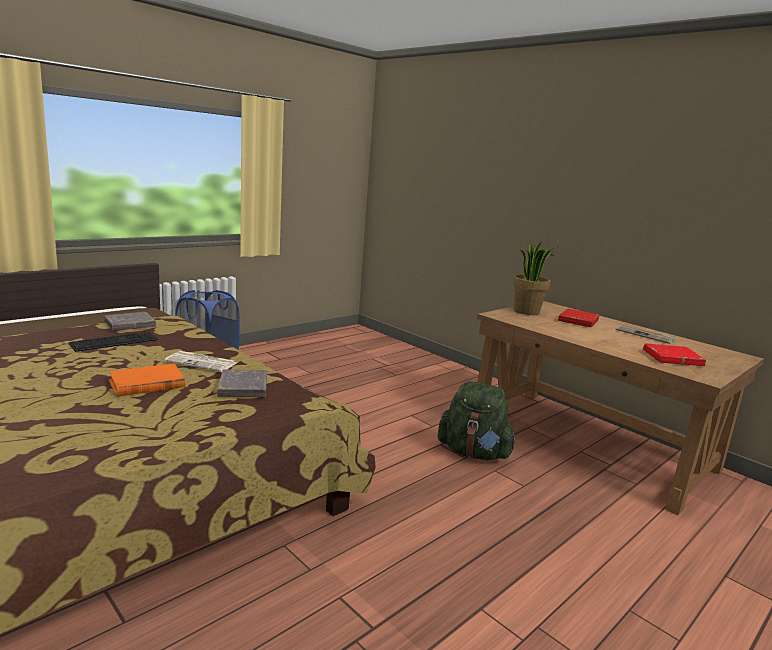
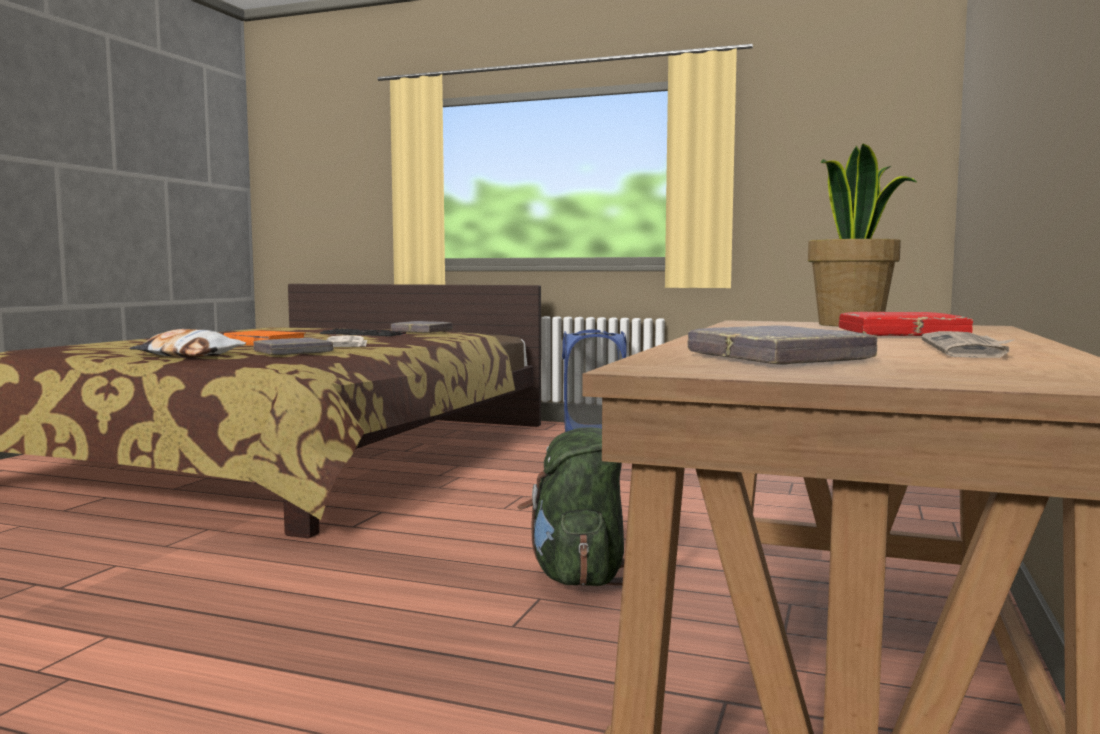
camera: 65 degrees right, 10 degrees down
red book [643,344,706,366] -> grey book [687,326,877,364]
none -> pillow [129,329,246,357]

